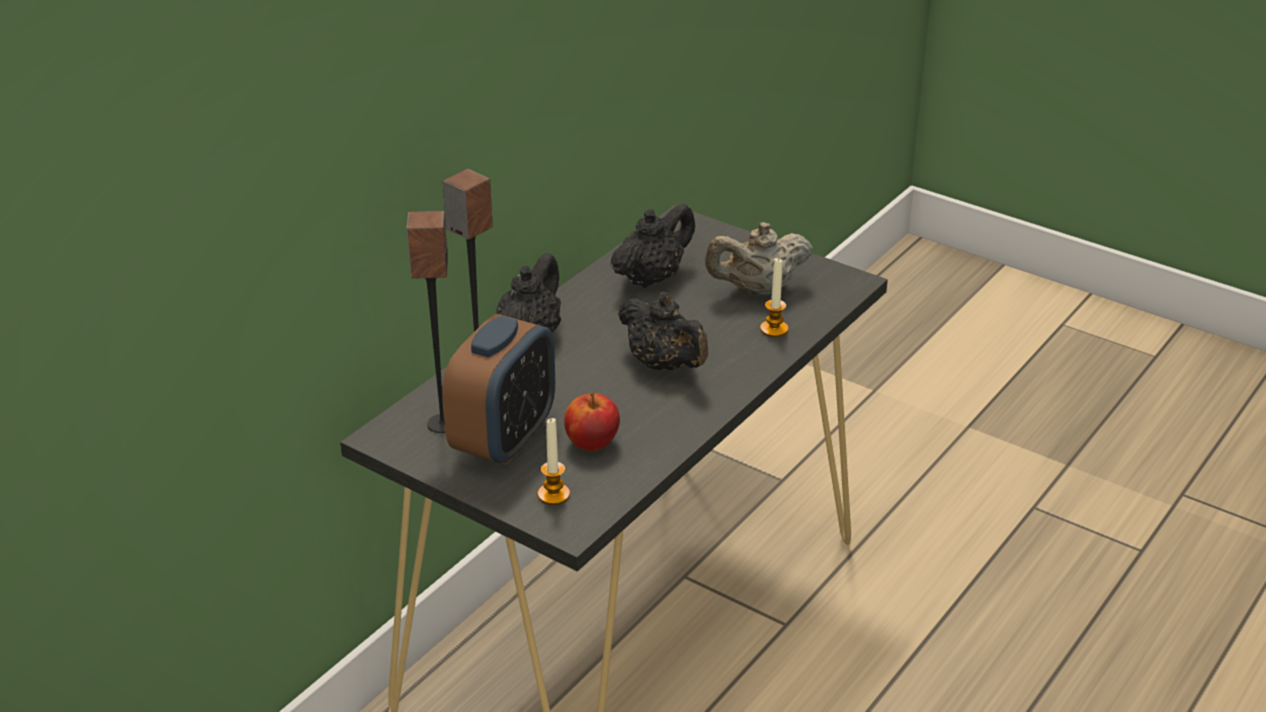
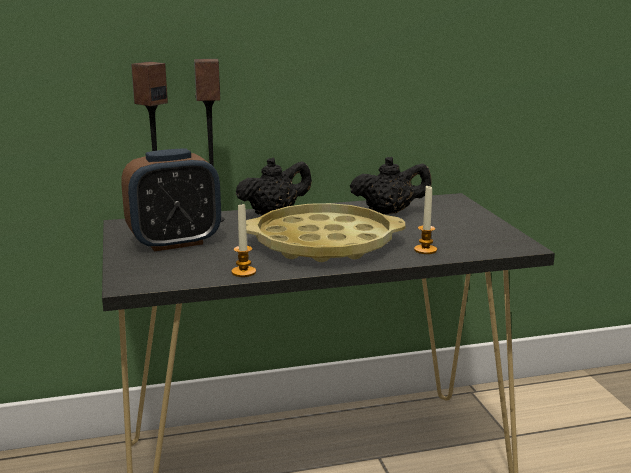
camera: 40 degrees right, 15 degrees down
candle [538,418,570,505] -> candle moved to [231,202,256,277]
apple [564,392,620,451] -> none
black teapot [618,292,708,371] -> yellow tray [246,203,405,262]
beige teapot [705,222,813,296] -> none

